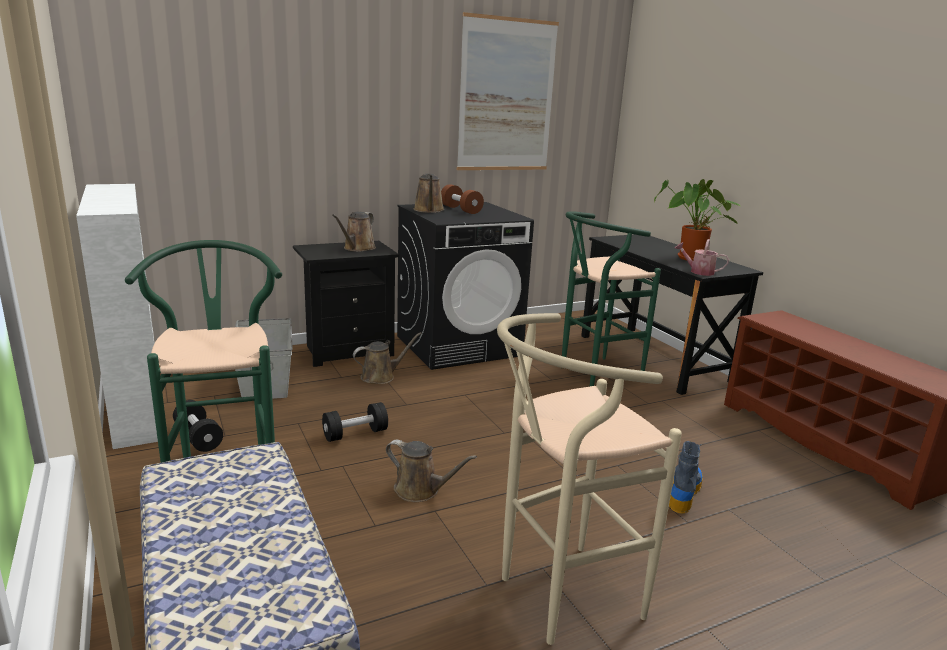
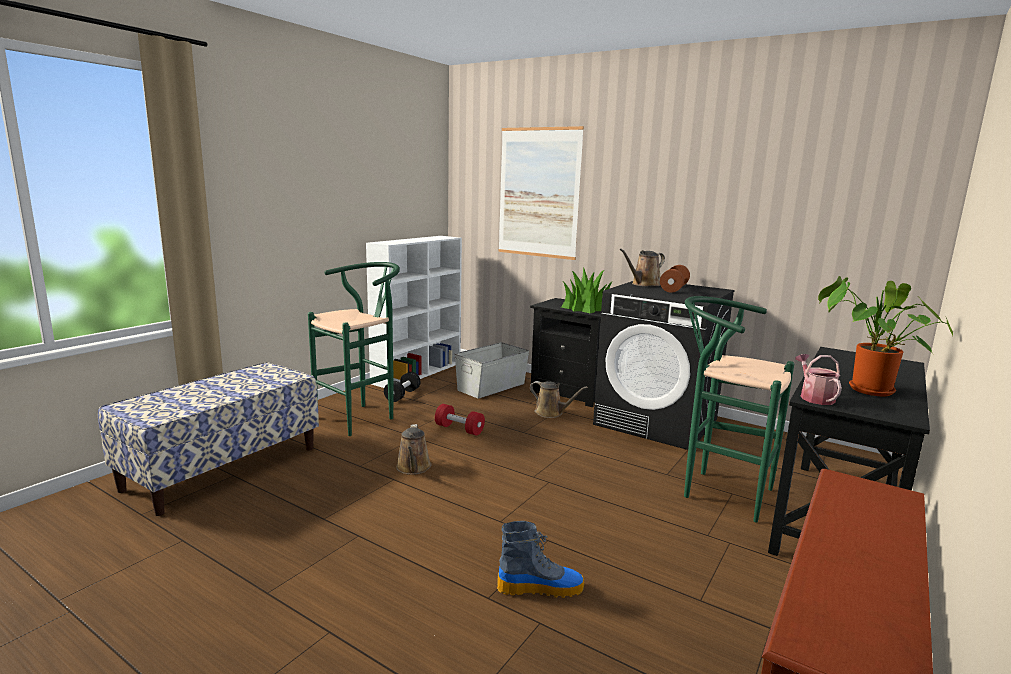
camera: 60 degrees right, 5 degrees down
black dumbbell [322,402,388,442] -> red dumbbell [435,404,485,435]
brown watering can [332,212,376,252] -> potted plant [561,267,612,313]
picture [457,12,559,170] -> picture moved to [498,126,584,260]
beige stool [497,313,682,645] -> none

